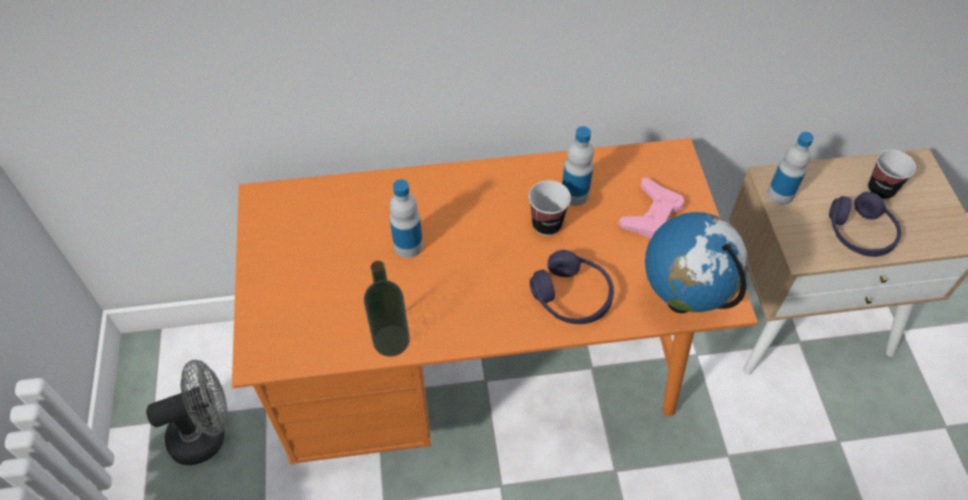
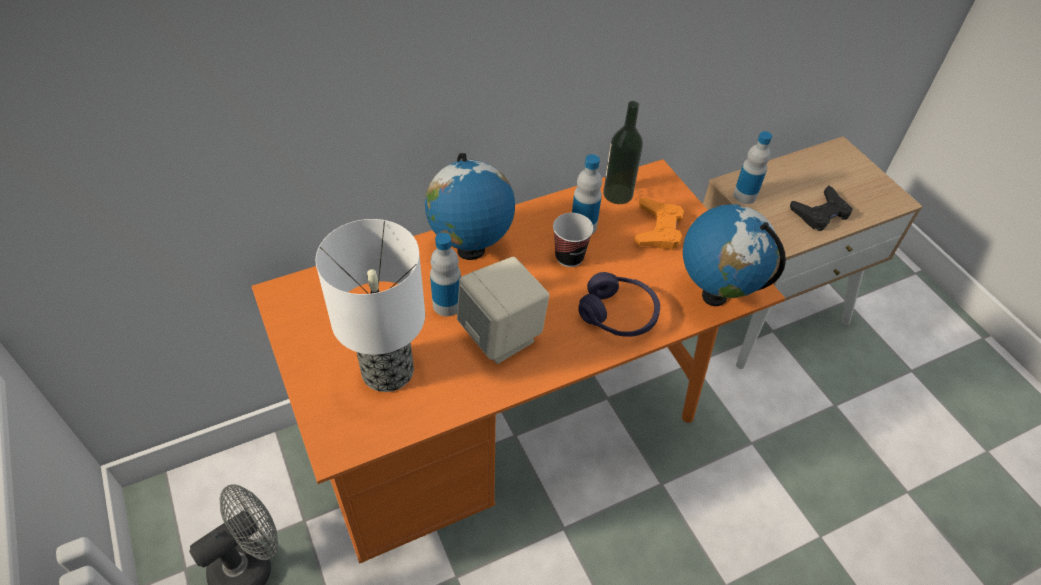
camera: 20 degrees left, 5 degrees down
bottle [364,261,410,357] -> bottle moved to [603,101,643,204]
pink game controller [619,177,684,239] -> orange game controller [634,198,684,250]
purple headphones [829,192,901,257] -> black game controller [790,185,853,231]
cup [868,150,916,200] -> none
none -> table lamp [316,219,425,392]
none -> globe [425,153,515,260]
none -> beige speaker [457,257,549,364]

